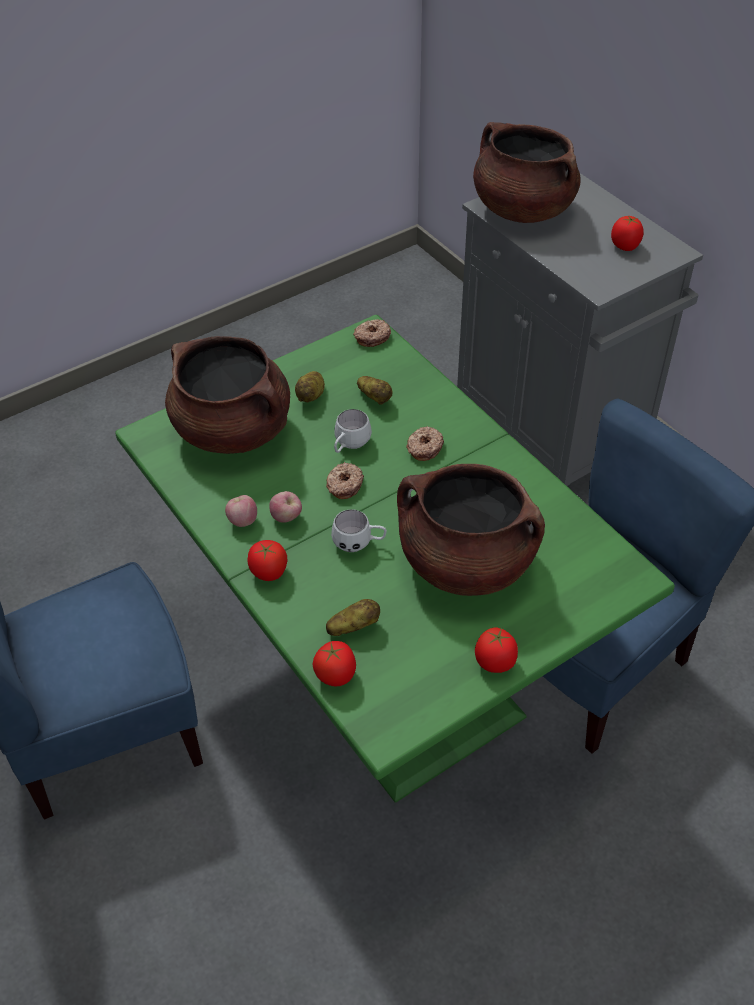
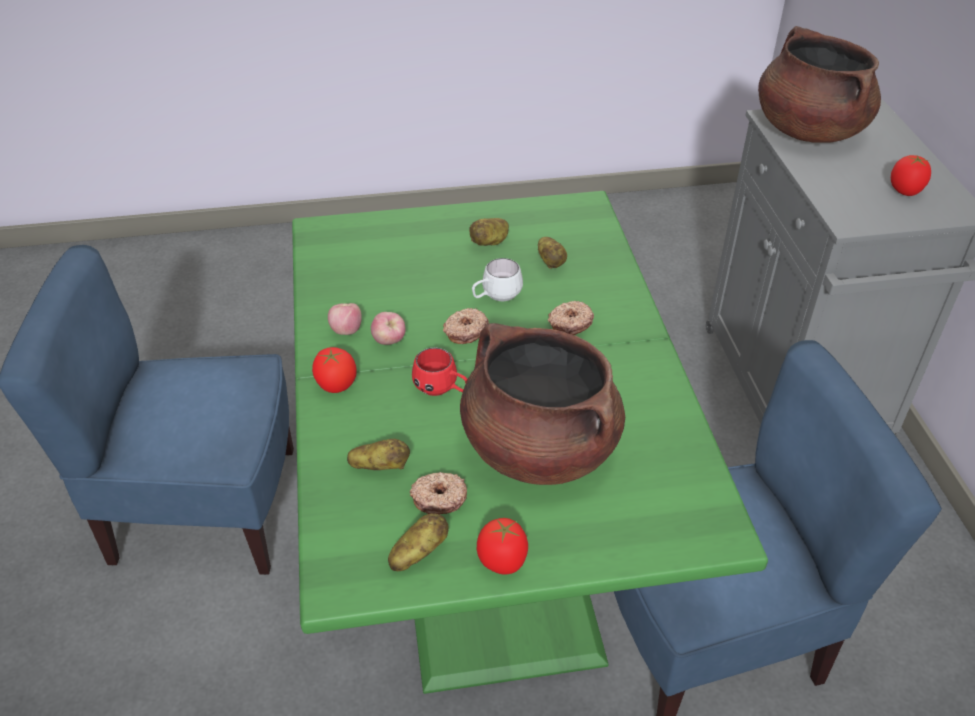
camera: 25 degrees right, 5 degrees down
brown cooking pot [165,336,290,454] -> none
tomato [312,641,356,687] -> none
white mug [331,509,387,552] -> red mug [412,347,468,396]
donut [353,319,391,347] -> donut moved to [410,472,467,514]
none -> potato [388,513,449,571]

